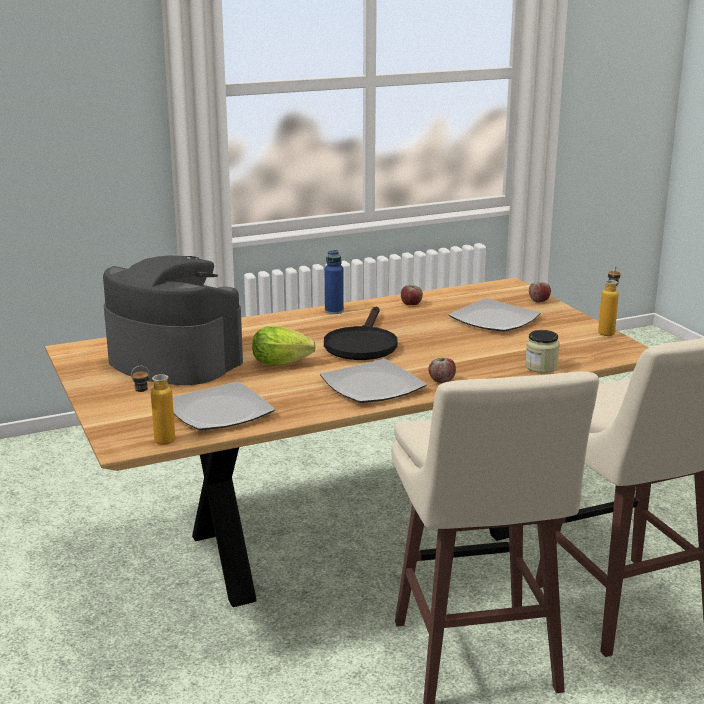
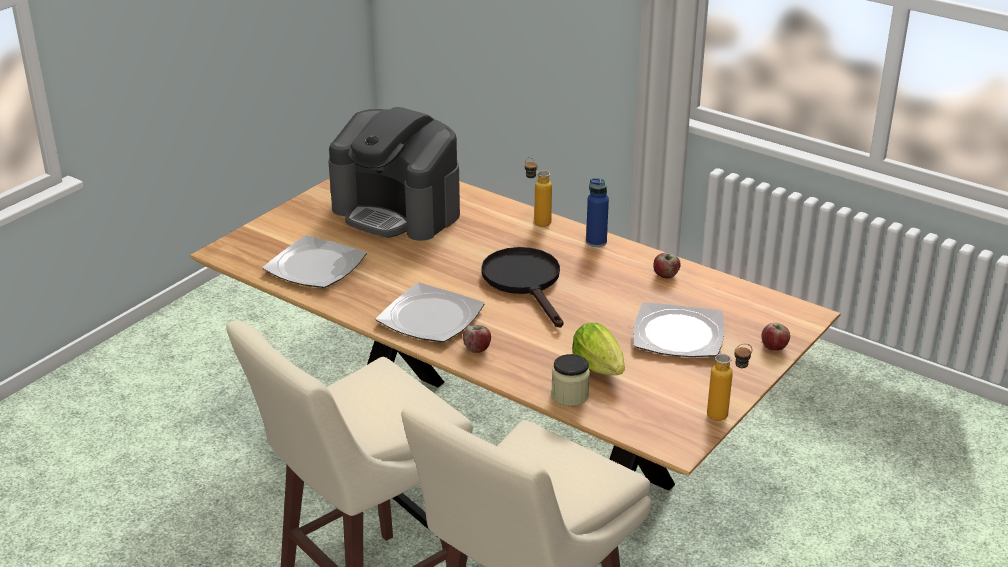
camera: 60 degrees right, 10 degrees up
coffee machine [103,256,243,385] -> coffee machine turned 120 degrees clockwise [328,107,460,241]
bottle [131,366,175,445] -> bottle moved to [525,157,552,227]
lettuce [252,326,316,365] -> lettuce moved to [572,323,625,375]
black frying pan [324,306,398,360] -> black frying pan turned 90 degrees clockwise [481,247,564,328]

